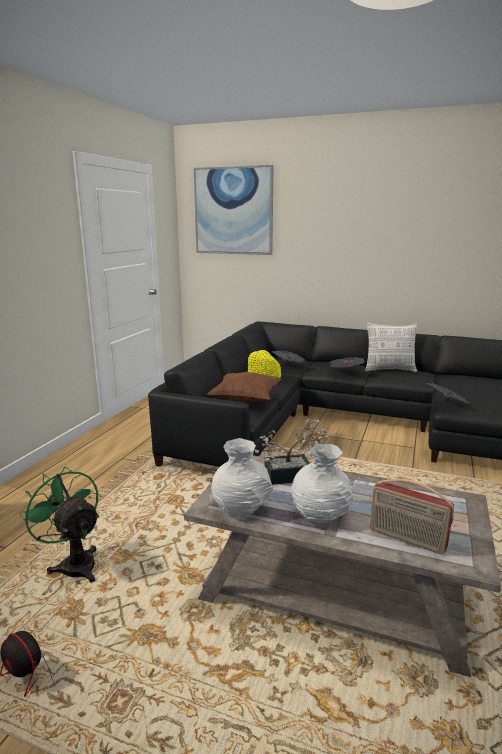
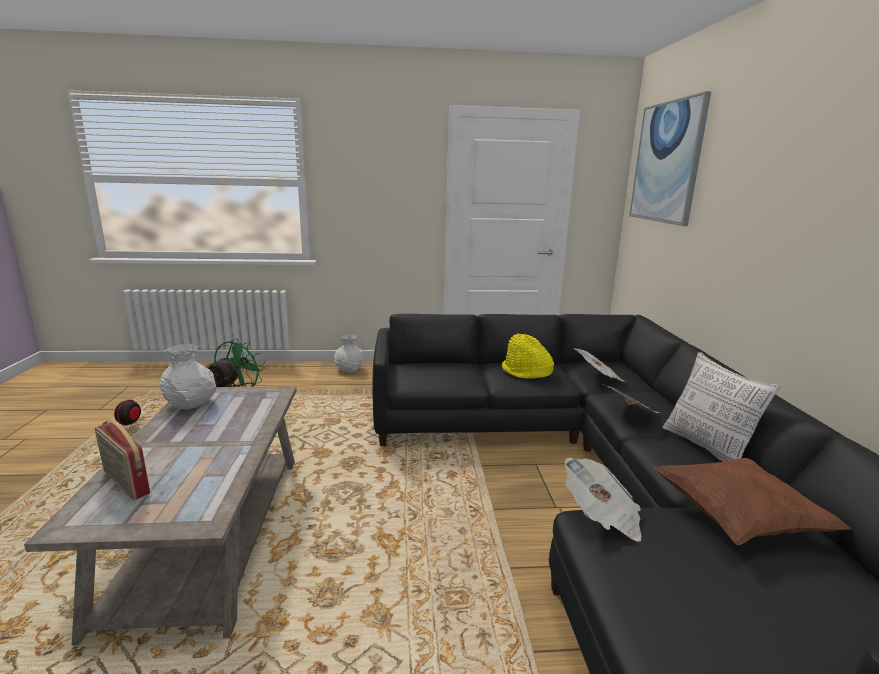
camera: 65 degrees right, 0 degrees up
brown pillow [207,372,281,402] -> brown pillow moved to [654,458,851,545]
potted plant [255,418,329,485] -> none
white vase [291,444,353,523] -> white vase moved to [334,335,363,373]
radio [370,479,454,554] -> radio turned 60 degrees counterclockwise [95,420,150,500]

